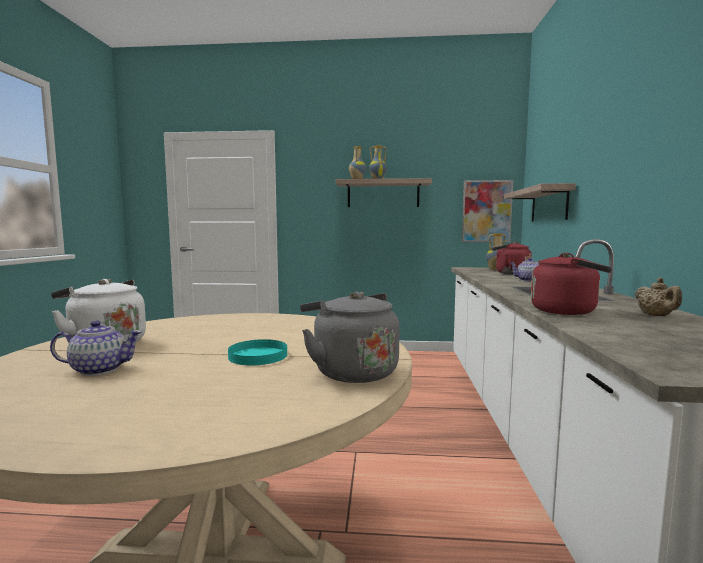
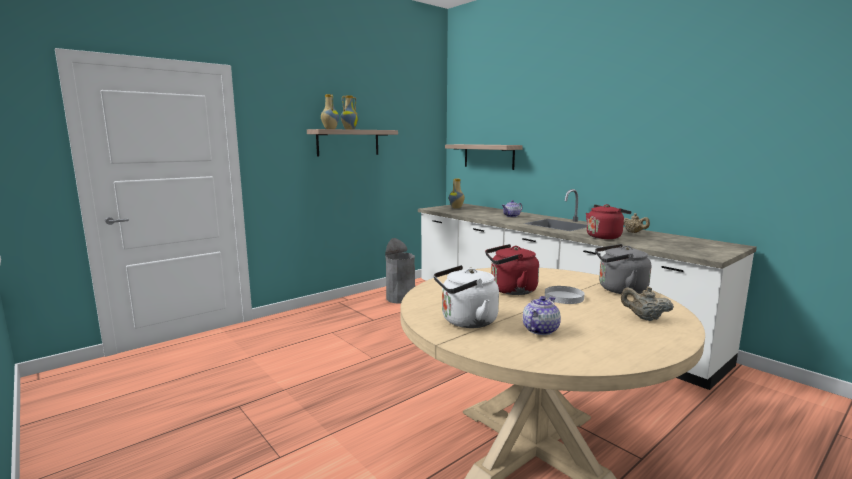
camera: 45 degrees left, 5 degrees up
turquoise plate [228,339,287,365] -> white plate [545,286,585,304]
picture [462,180,513,242] -> none
red kettle [491,242,532,275] -> red kettle moved to [485,244,539,295]
none -> grey trash can [385,238,415,304]
none -> beige teapot [621,287,674,321]

